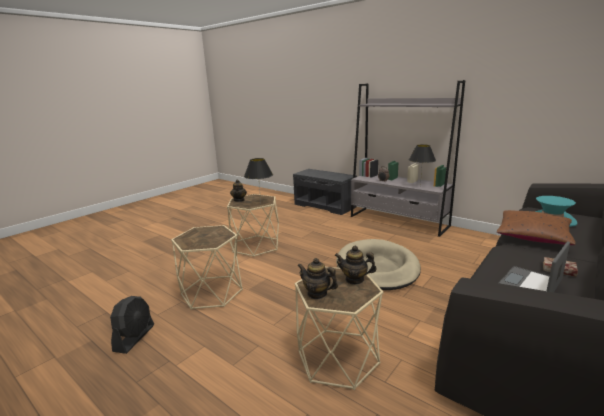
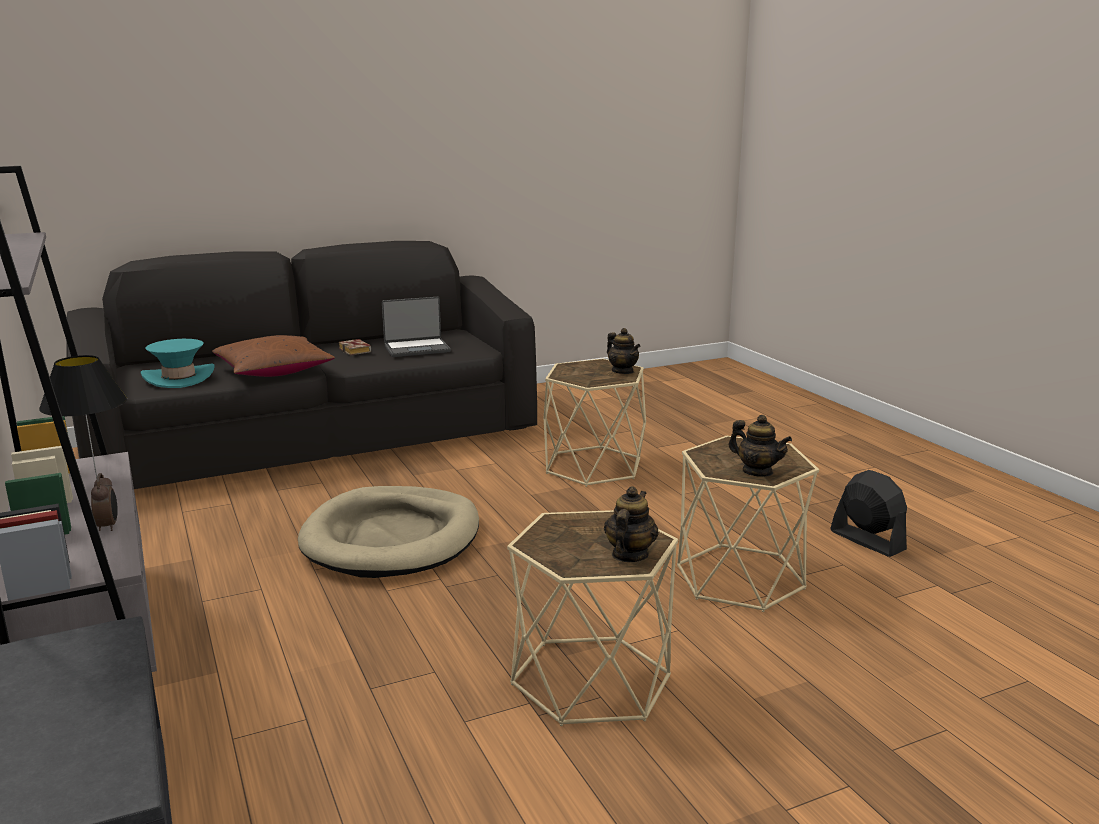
camera: 155 degrees left, 0 degrees up
black fan [110,296,154,354] -> black fan turned 105 degrees clockwise [830,470,907,557]
black table lamp [244,158,273,202] -> none
teapot [335,246,377,285] -> teapot moved to [728,415,792,477]

